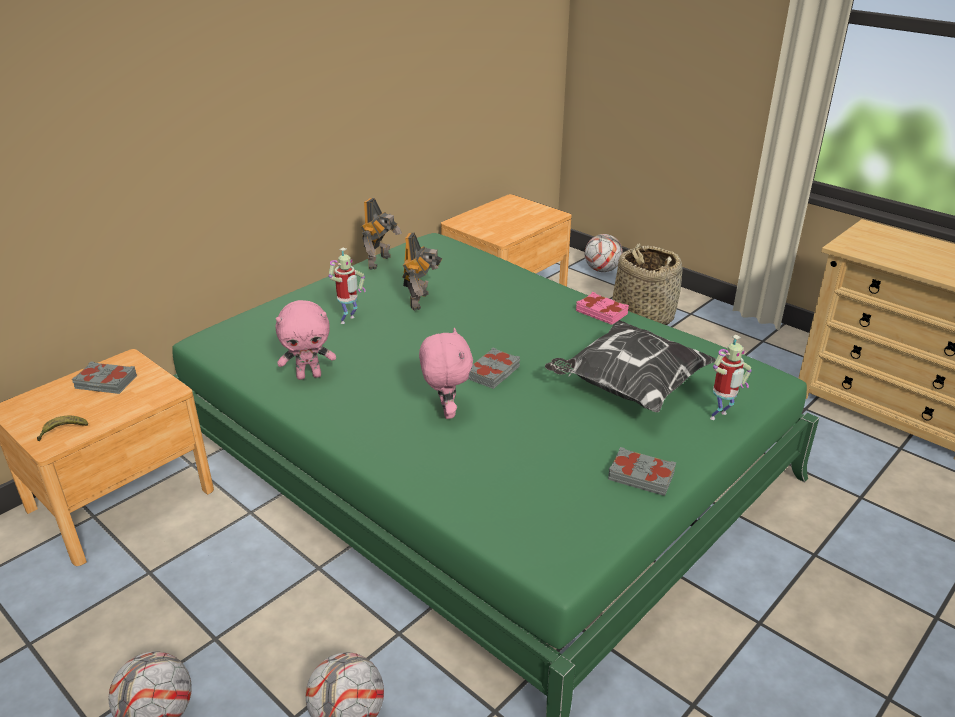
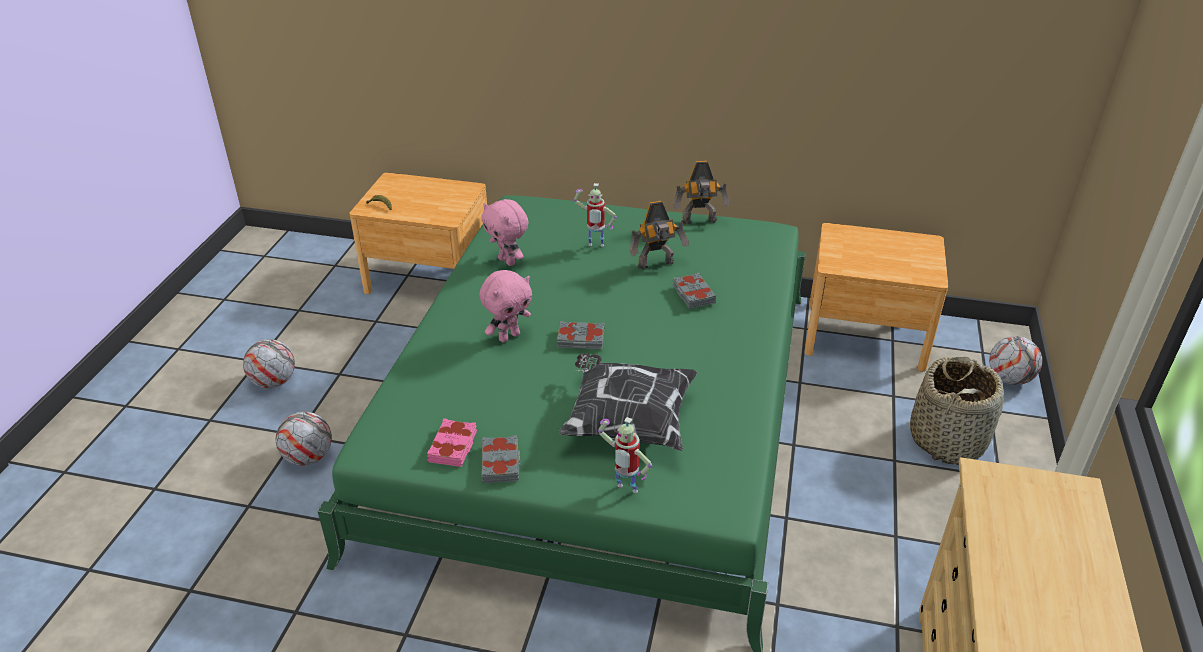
camera: 60 degrees right, 5 degrees up
grey book [72,361,137,394] -> grey book moved to [673,273,716,309]
pink book [576,292,629,325] -> pink book moved to [427,418,477,467]

